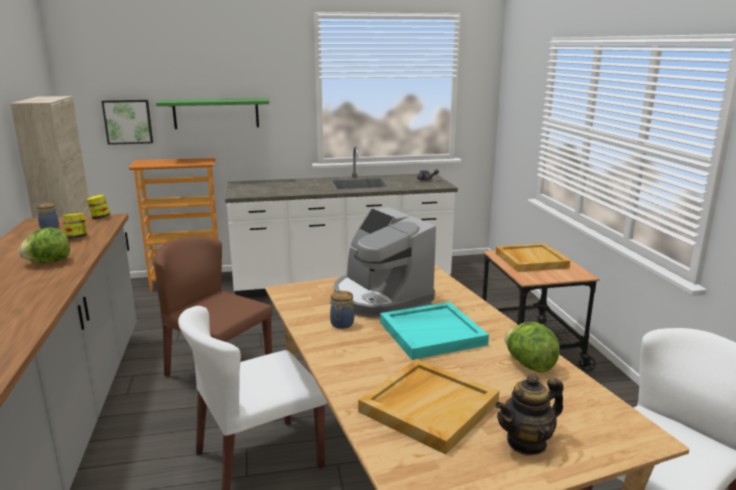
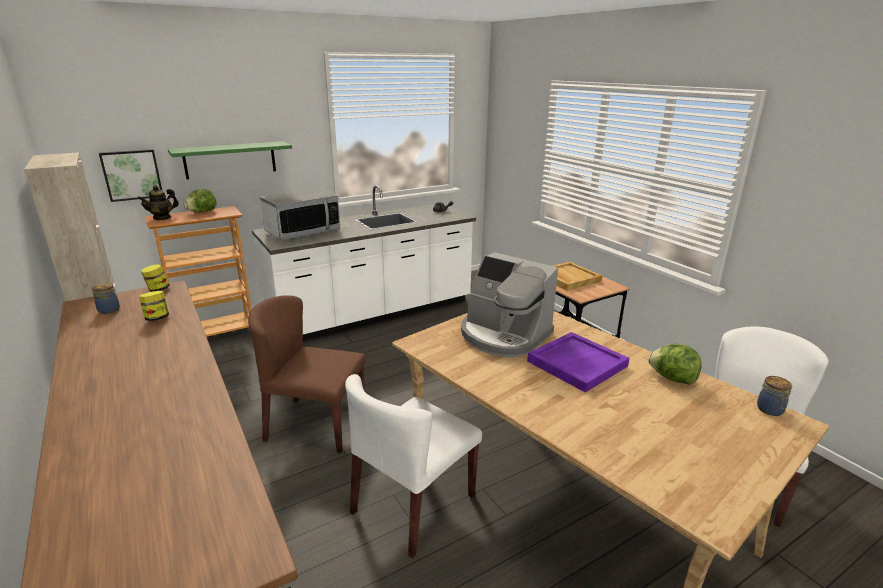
camera: 20 degrees left, 5 degrees up
lettuce [19,227,70,263] -> lettuce moved to [184,188,217,213]
jar [330,291,354,329] -> jar moved to [757,376,792,416]
beige tray [358,359,499,455] -> none
turquoise tray [380,302,489,360] -> purple tray [527,332,629,392]
teapot [495,374,564,455] -> teapot moved to [138,185,179,220]
none -> microwave [260,188,340,240]

